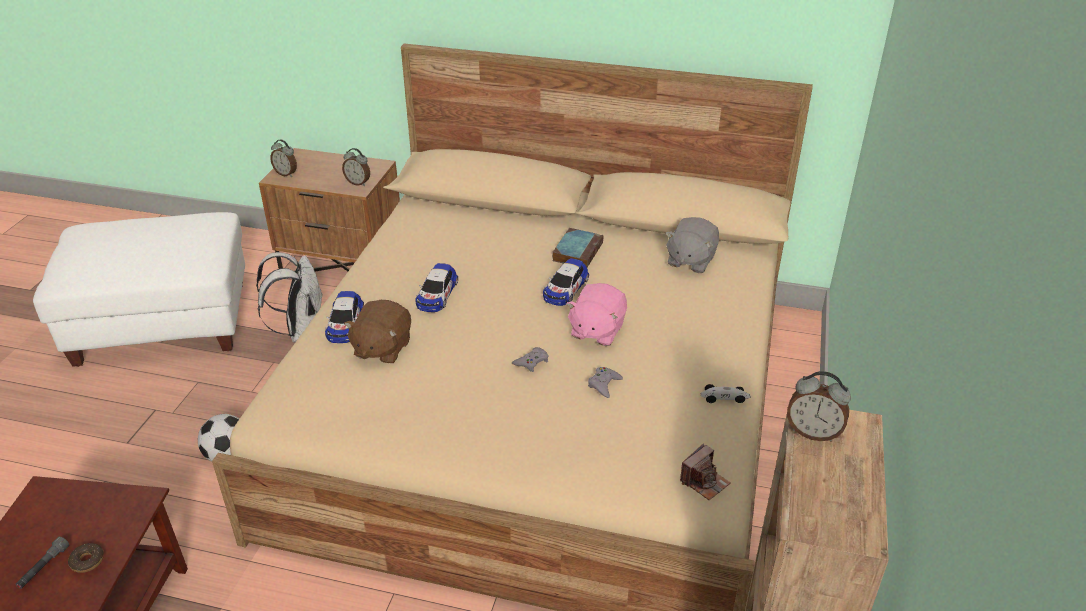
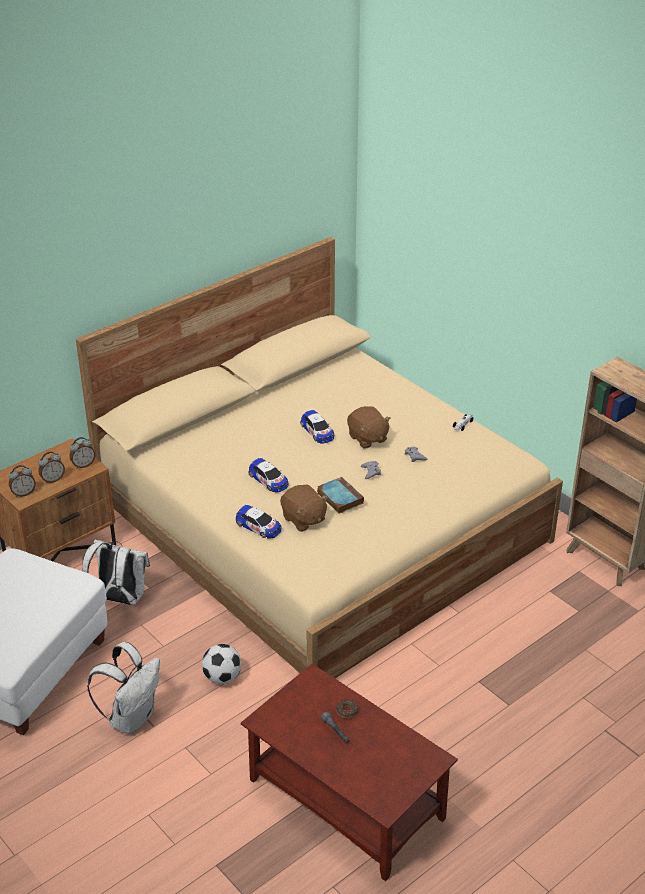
camera: 55 degrees left, 0 degrees up
book [552,228,603,267] -> book moved to [317,477,364,514]
pink plush toy [566,283,627,346] -> brown plush toy [347,406,391,449]
grey plush toy [665,217,719,273] -> none
camera [680,443,730,500] -> none
alarm clock [787,371,851,441] -> alarm clock moved to [38,452,65,483]
none -> white backpack [87,642,160,734]

